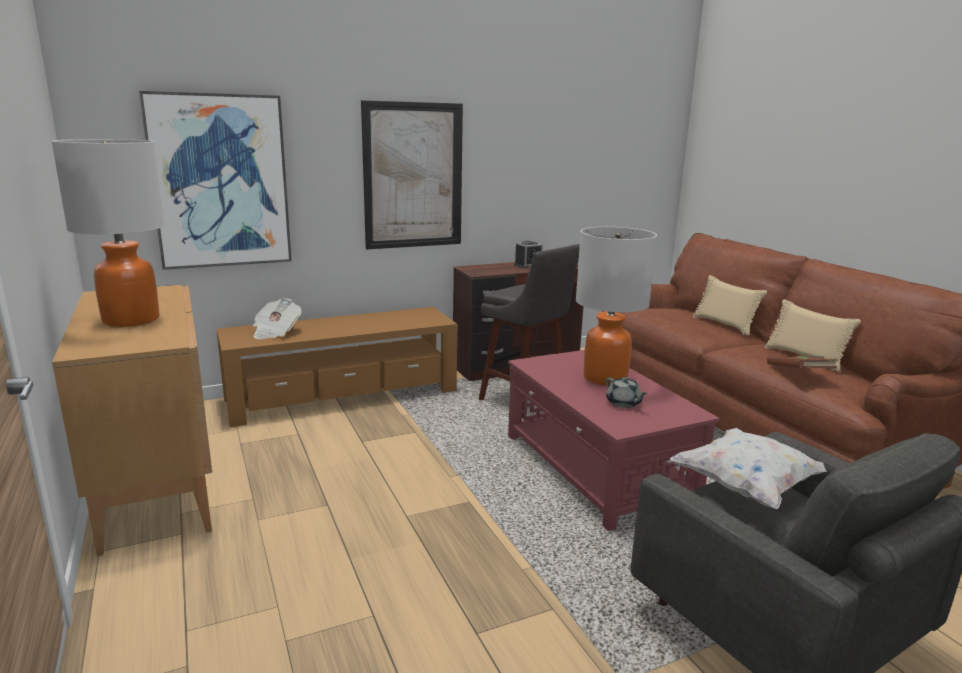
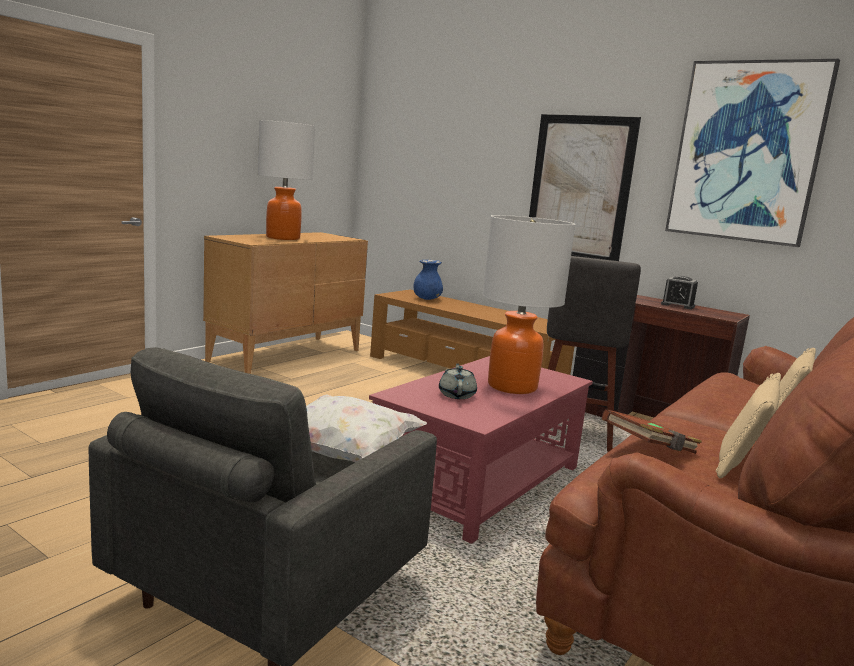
camera: 60 degrees right, 5 degrees down
picture [139,91,292,270] -> picture moved to [665,59,840,247]
newspaper [253,298,302,339] -> blue vase [413,260,443,300]
grey teapot [606,377,647,408] -> grey teapot turned 150 degrees clockwise [439,363,477,399]

